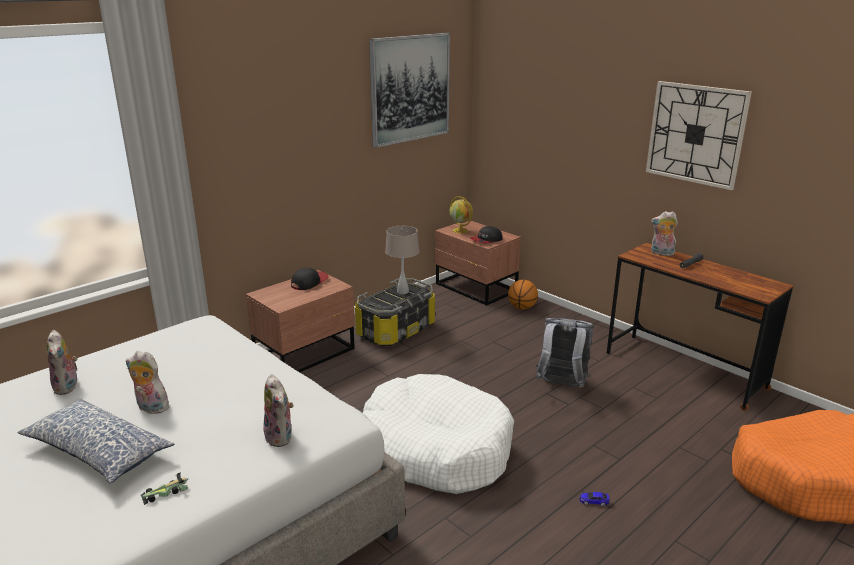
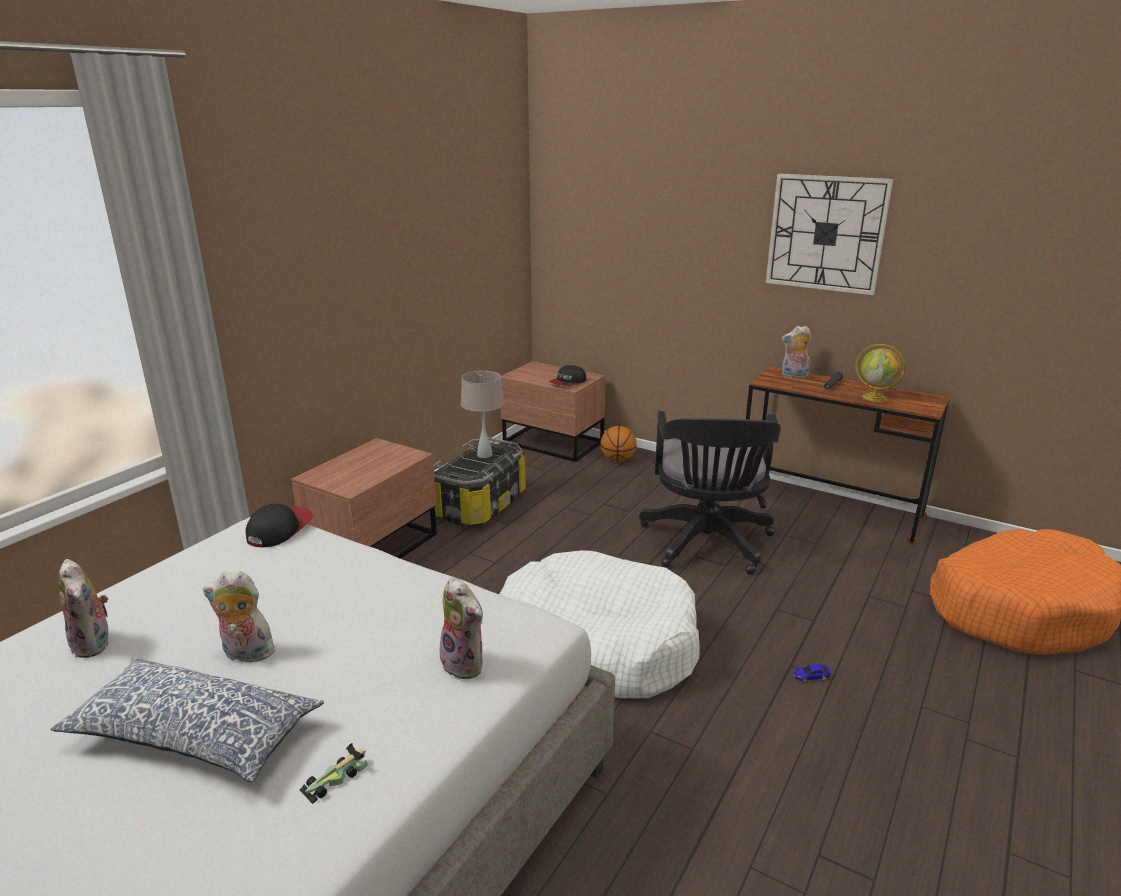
camera: 15 degrees left, 0 degrees up
cap [291,267,329,290] -> cap moved to [246,504,313,547]
picture [369,33,450,148] -> none
globe [449,196,473,234] -> globe moved to [855,344,905,402]
grey backpack [536,318,594,387] -> black office chair [639,411,781,575]

